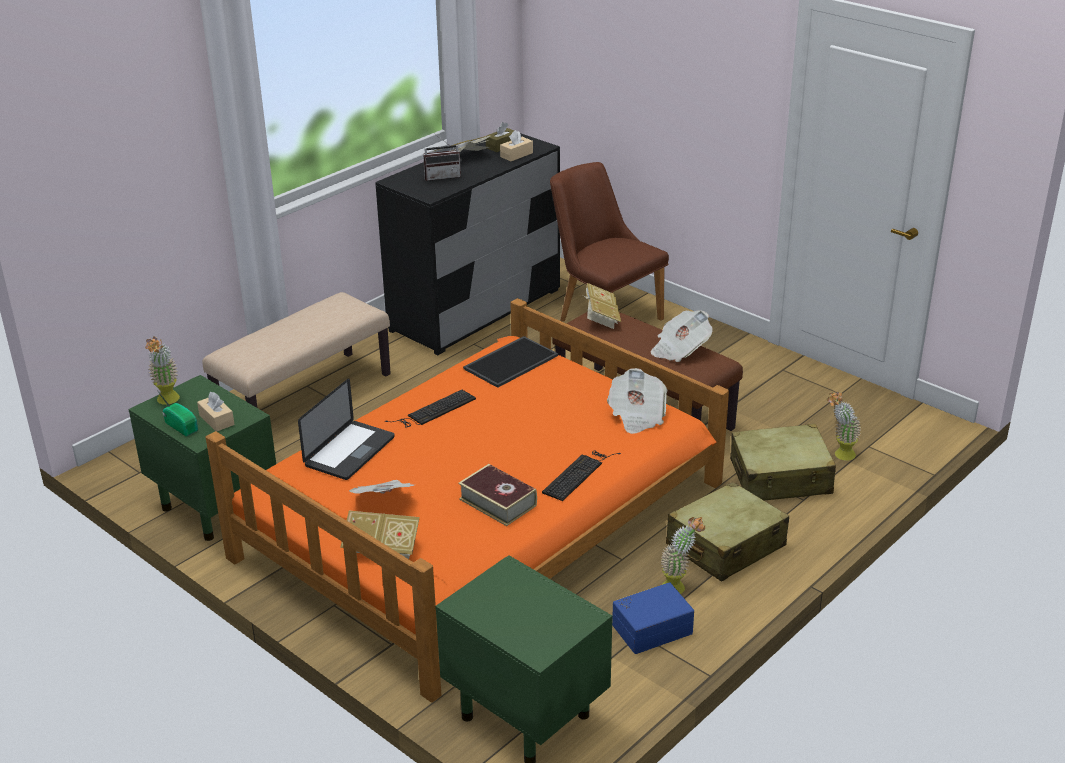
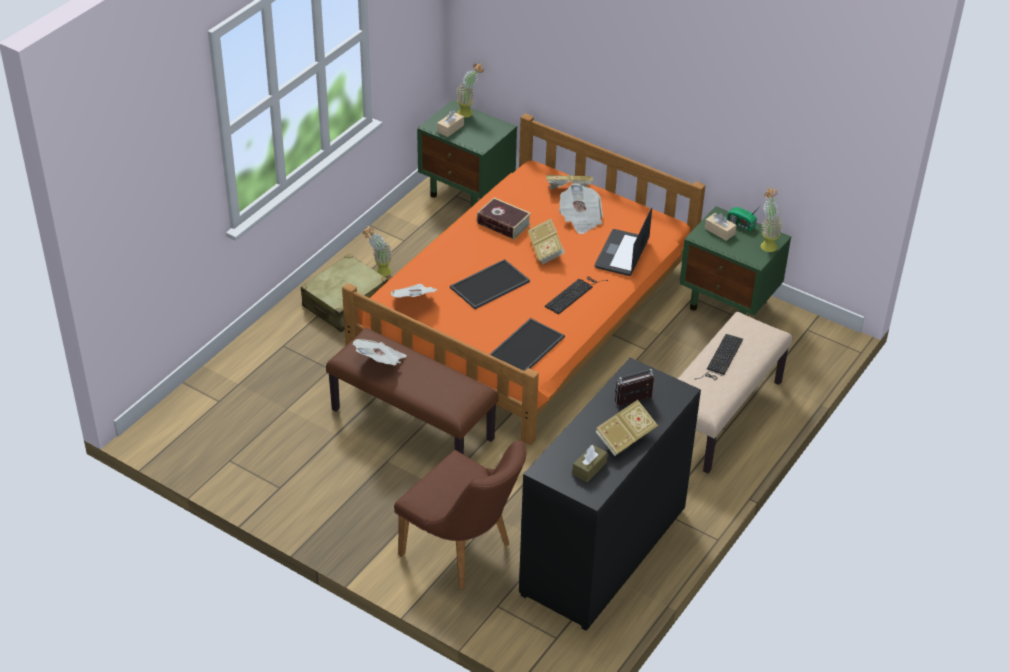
camera: 170 degrees right, 10 degrees up
beige tissue box [500,130,533,161] -> beige tissue box moved to [437,110,464,137]
keyboard [542,451,621,501] -> keyboard moved to [695,334,743,380]
book [584,283,621,329] -> book moved to [528,219,565,265]
blue storage box [612,582,694,654] -> none
beige suitcase [730,424,836,500] -> none
potted plant [827,391,861,460] -> potted plant moved to [456,63,484,118]
none -> tray [450,259,530,309]

